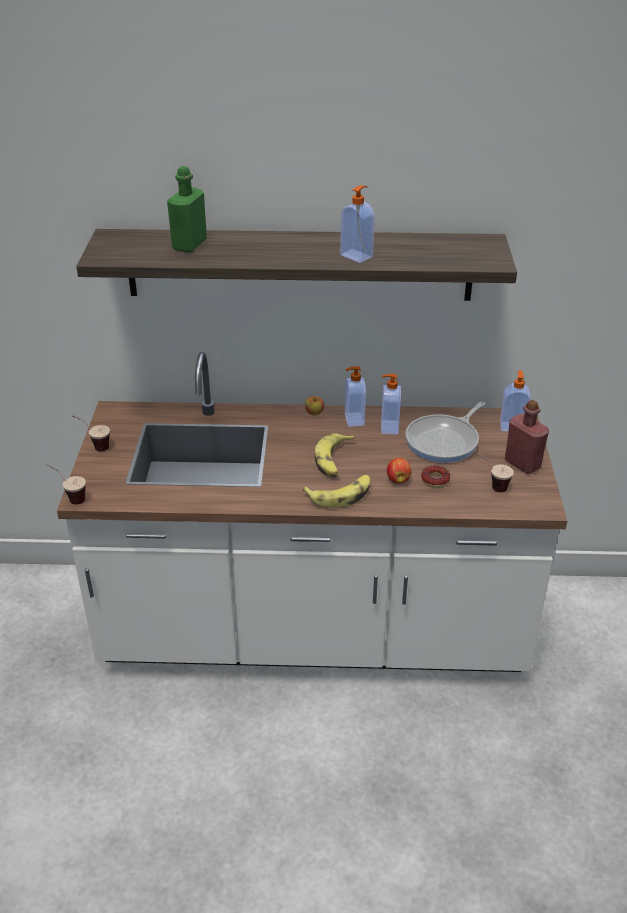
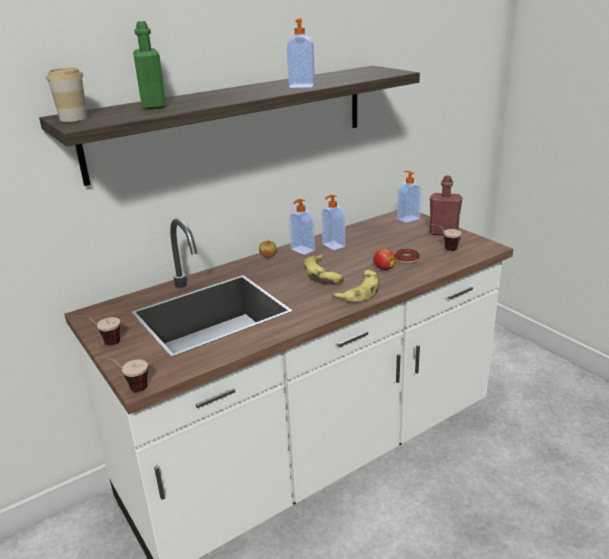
camera: 35 degrees left, 10 degrees down
frying pan [406,402,485,463] -> none
none -> cup [46,68,87,122]

